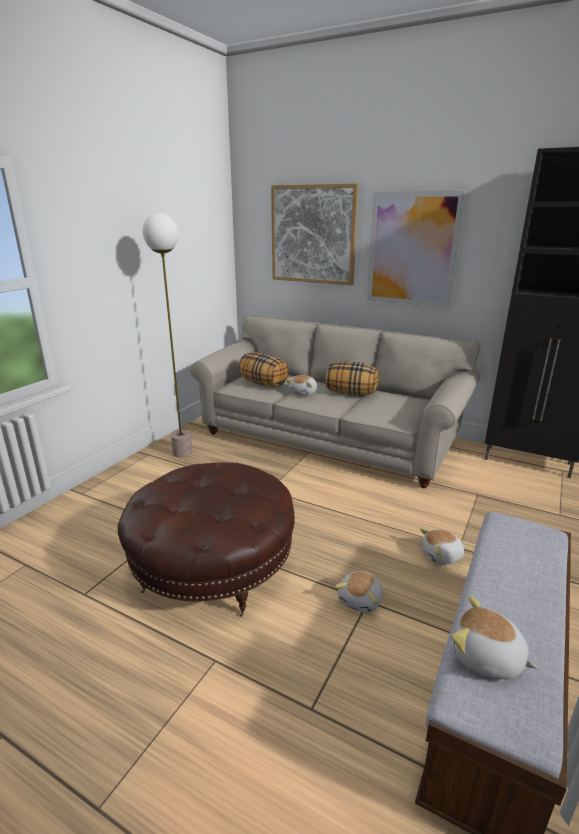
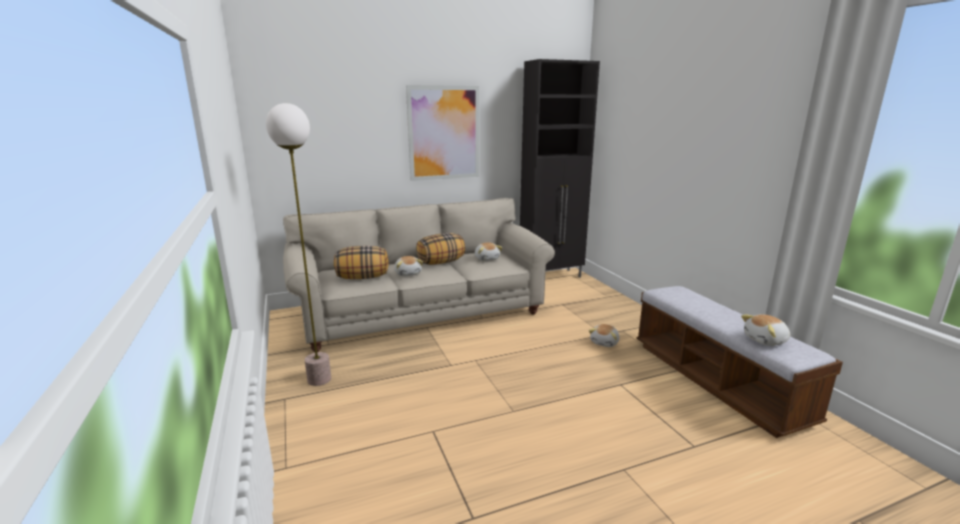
camera: 50 degrees left, 5 degrees down
brown ottoman [118,462,295,617] -> none
picture [271,183,359,286] -> none
plush toy [335,571,383,613] -> plush toy moved to [475,242,503,261]

